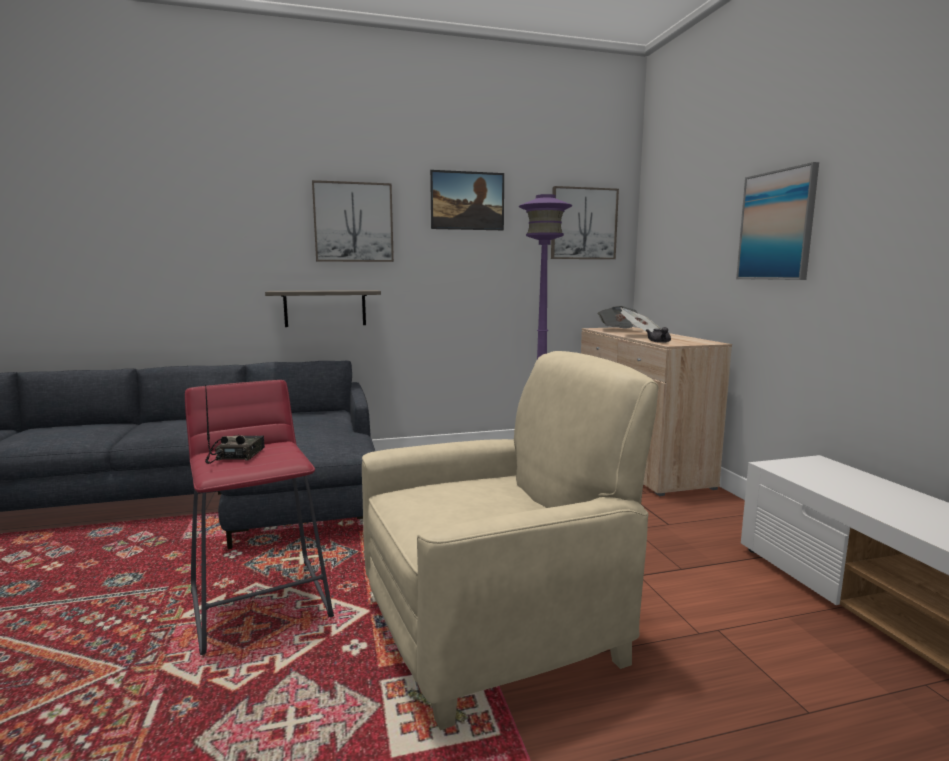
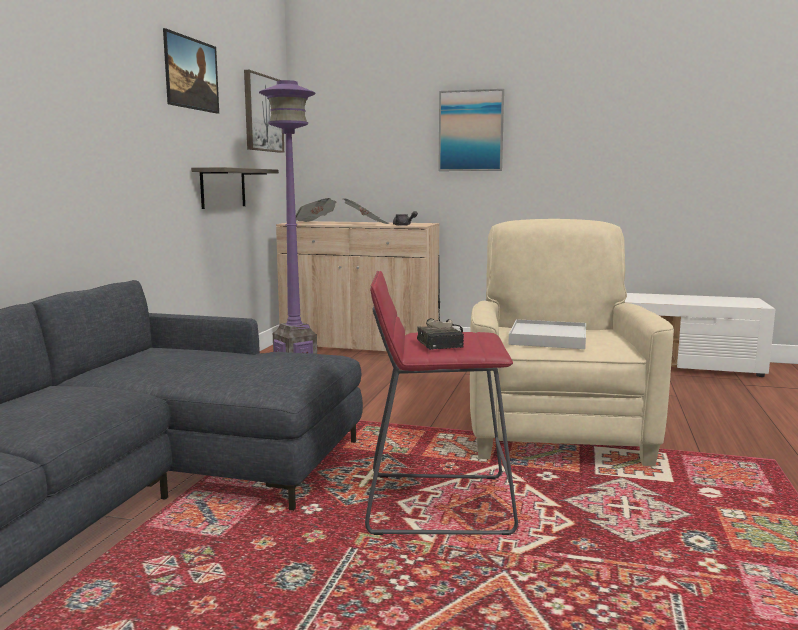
camera: 60 degrees left, 0 degrees up
radio [205,385,265,464] -> radio turned 135 degrees counterclockwise [417,270,464,350]
shelf [265,290,381,327] -> shelf moved to [191,167,279,209]
picture [312,180,394,262] -> none
none -> white tray [508,319,586,349]

